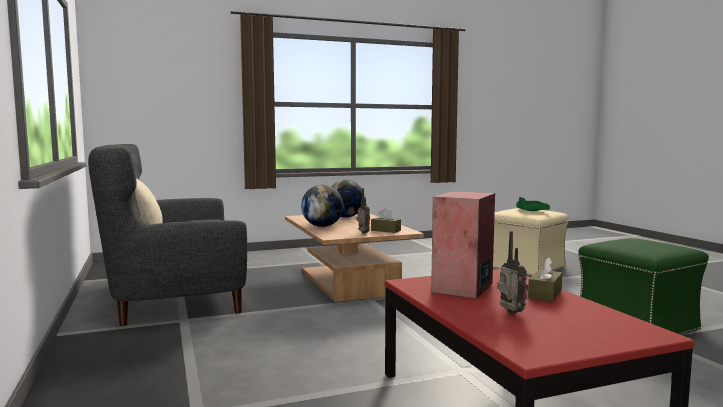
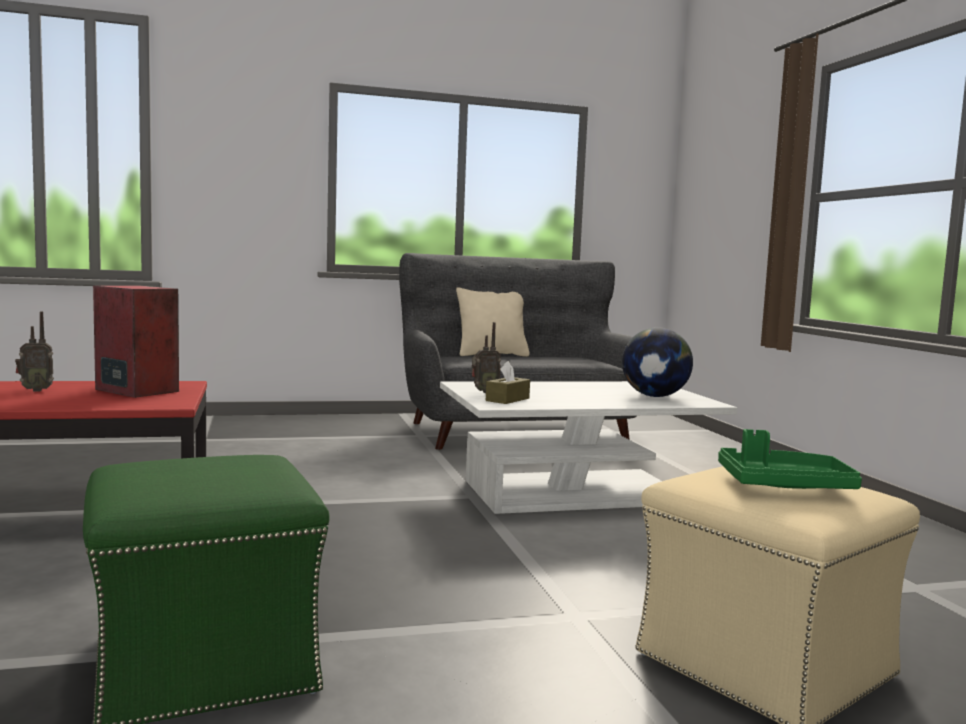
camera: 95 degrees right, 0 degrees up
brown coffee table [285,214,424,302] -> white coffee table [440,381,737,514]
globe [301,185,343,227] -> none
brown tissue box [528,257,562,302] -> none

